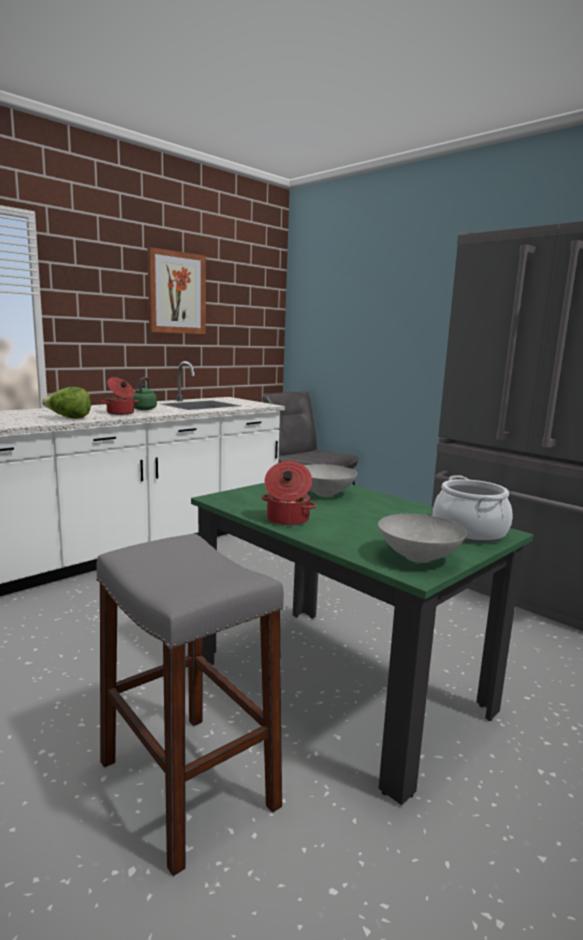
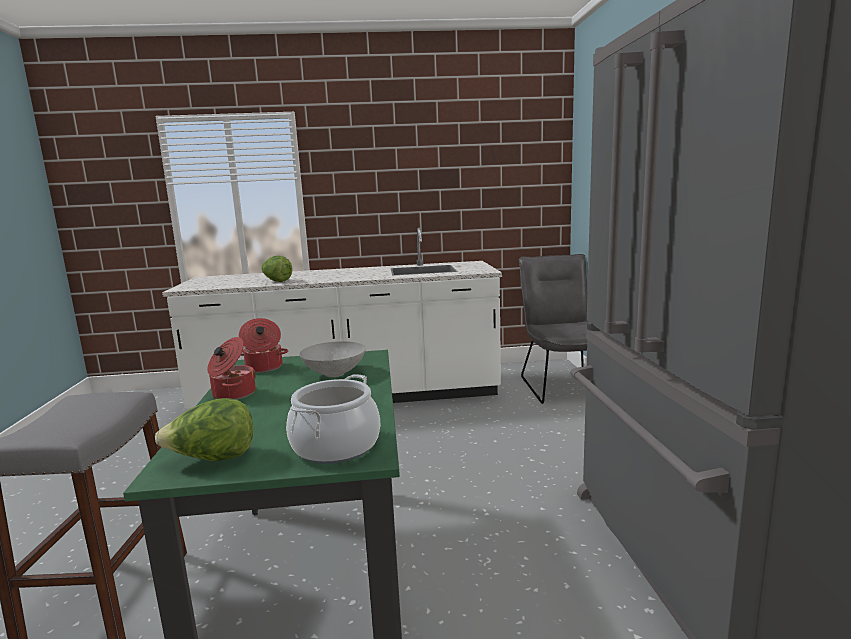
camera: 40 degrees right, 0 degrees up
cooking pot [101,377,139,415] -> cooking pot moved to [239,318,288,373]
green kettle [133,377,157,410] -> none
picture [147,247,206,334] -> none
grey bowl [378,514,467,563] -> lettuce [155,398,253,461]

